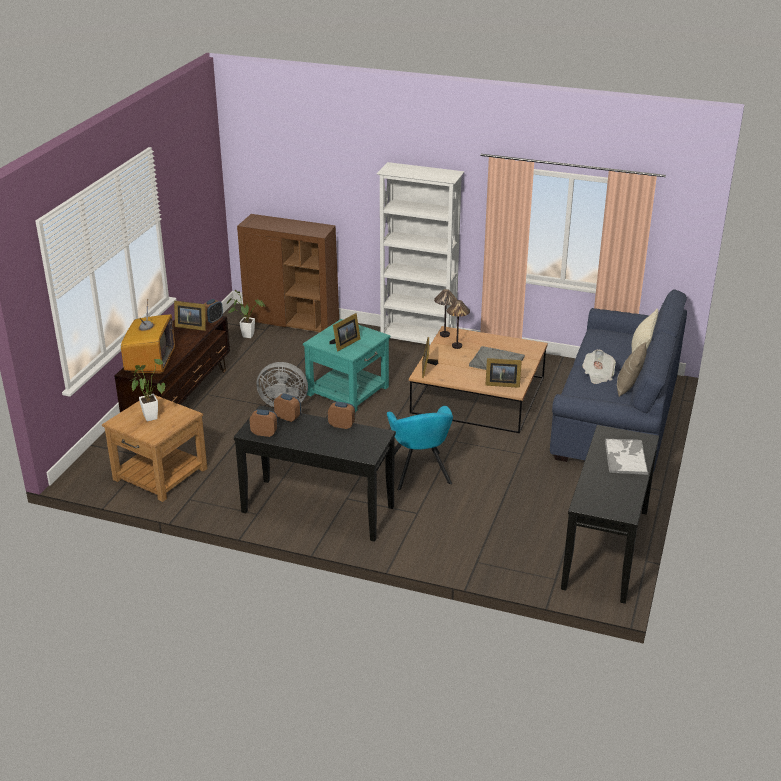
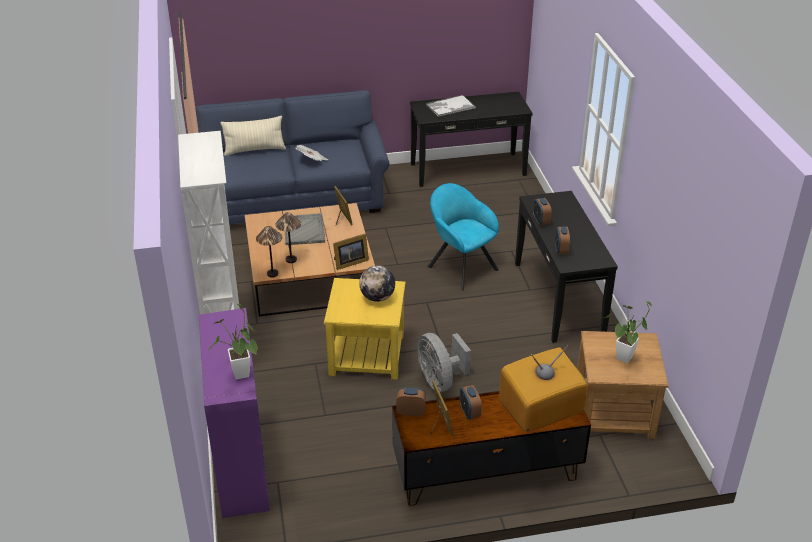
camera: 120 degrees left, 5 degrees up
potted plant [227,290,266,338] -> potted plant moved to [208,303,257,380]
brown cabinet [237,214,339,332] -> purple cabinet [199,308,270,518]
alarm clock [250,409,278,437] -> alarm clock moved to [459,385,482,420]
turquoise side table [303,319,391,412] -> yellow side table [324,278,405,380]
picture frame [329,313,361,351] -> globe [359,266,395,302]
turquoise armchair [387,406,453,490] -> turquoise armchair turned 90 degrees counterclockwise [427,183,499,290]
beige pillow [617,342,647,397] -> none

